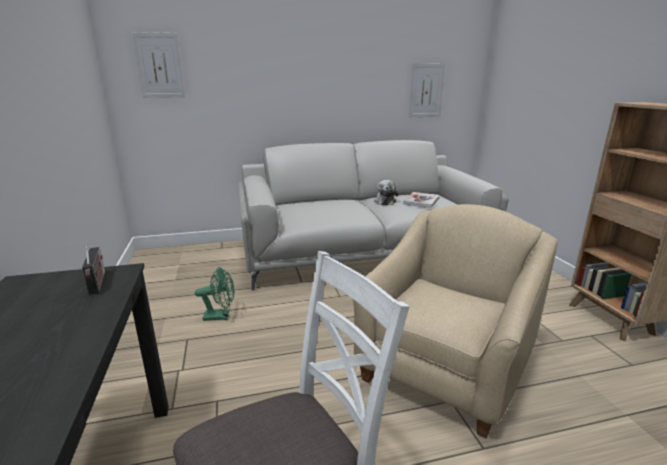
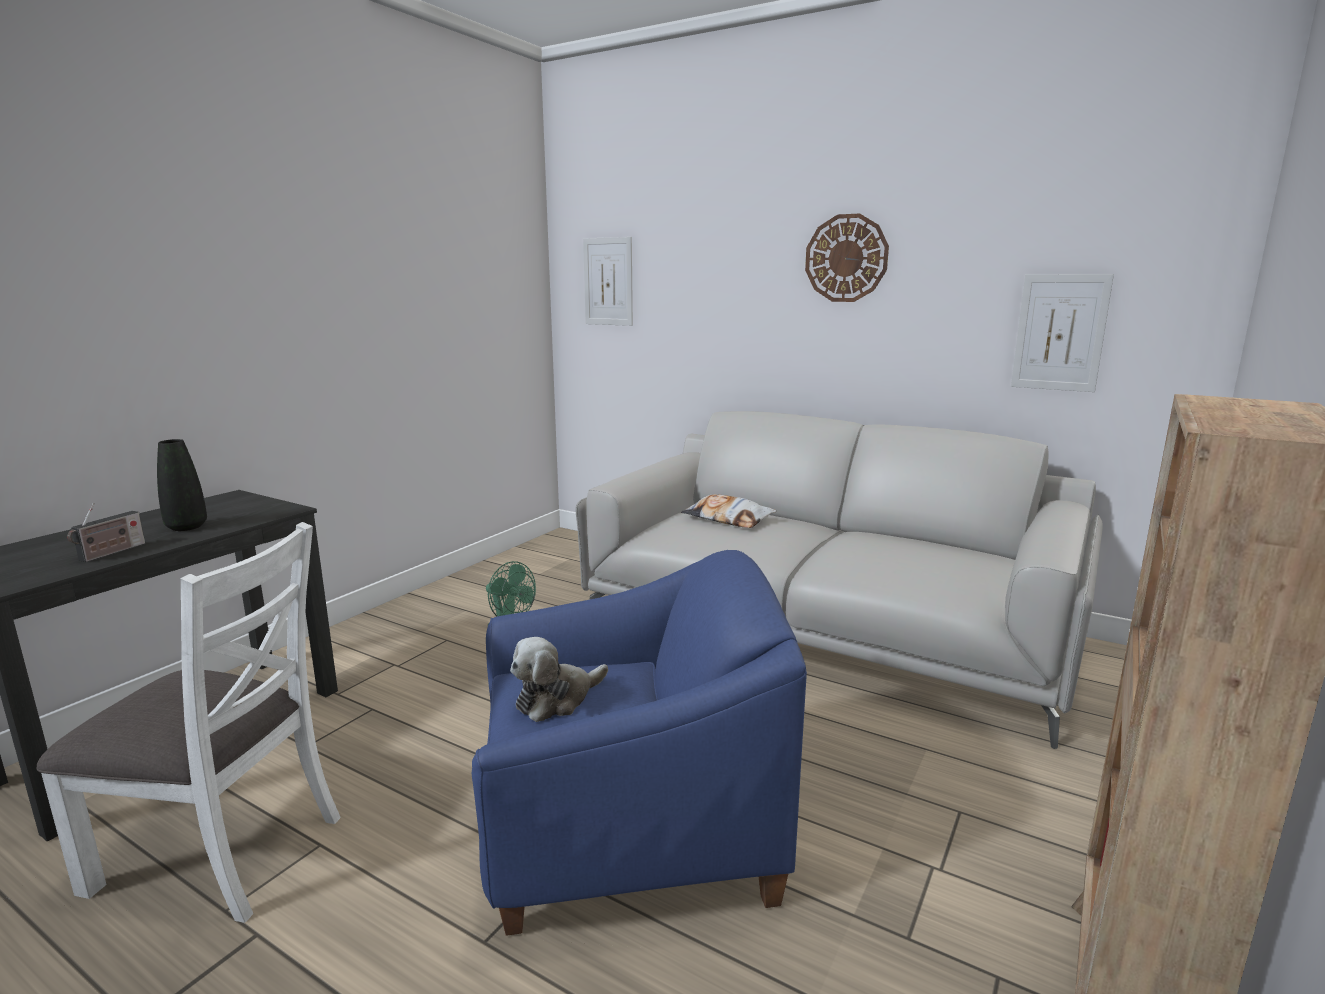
camera: 45 degrees right, 5 degrees down
radio [82,244,105,295] -> radio moved to [67,503,145,562]
beige armchair [353,204,558,438] -> blue armchair [472,550,807,936]
plush toy [374,180,399,205] -> plush toy moved to [510,637,608,722]
book [403,192,440,208] -> none
none -> black vase [157,439,207,531]
none -> pillow [681,494,776,528]
none -> wall clock [805,214,889,302]

